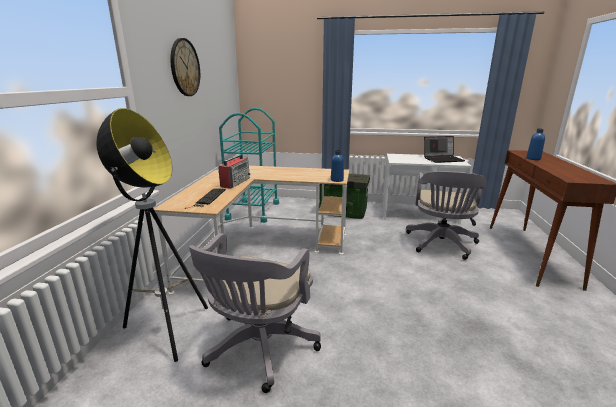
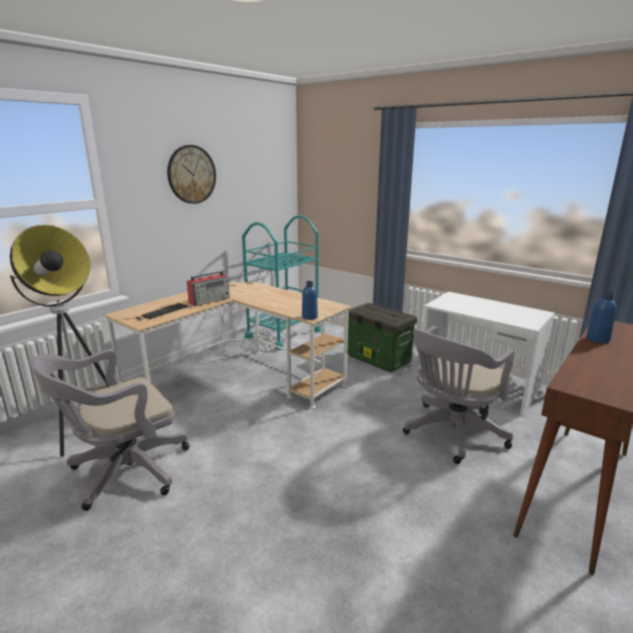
camera: 30 degrees right, 0 degrees up
laptop [424,136,465,163] -> none

